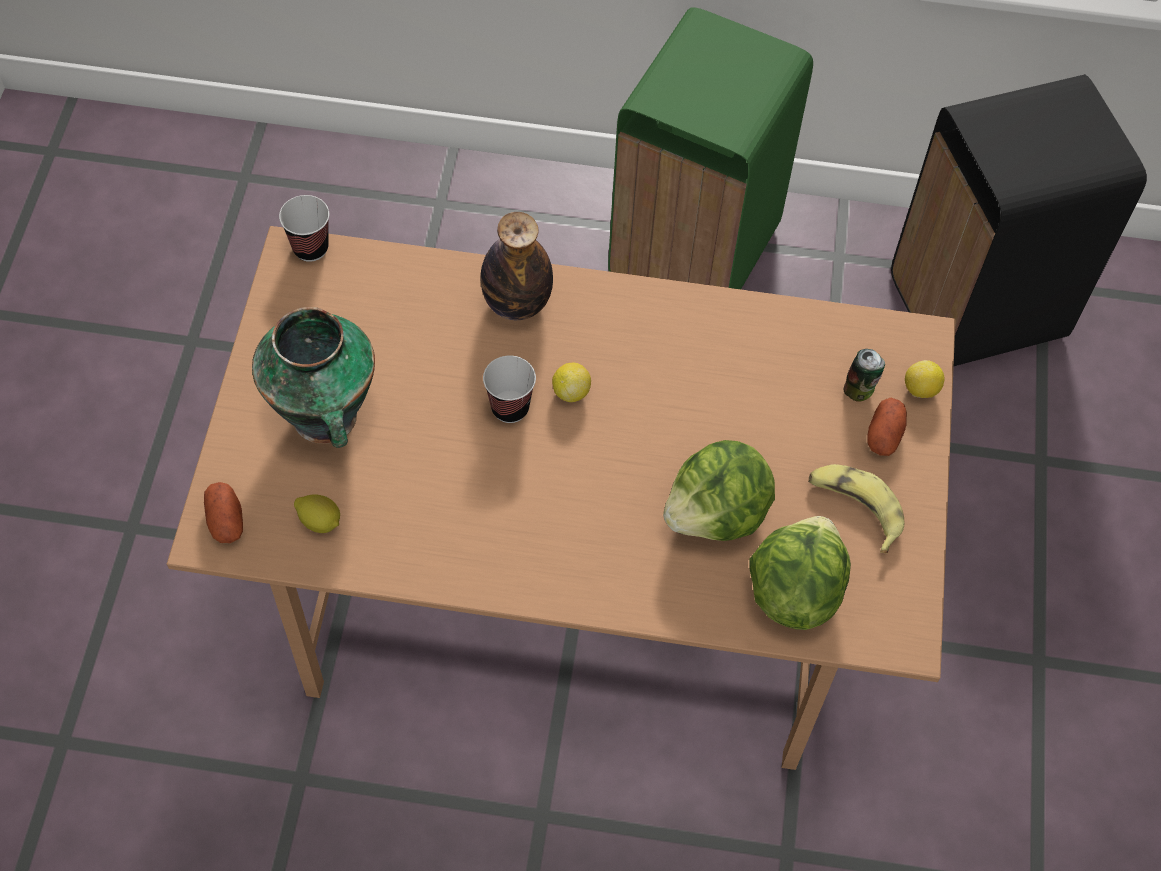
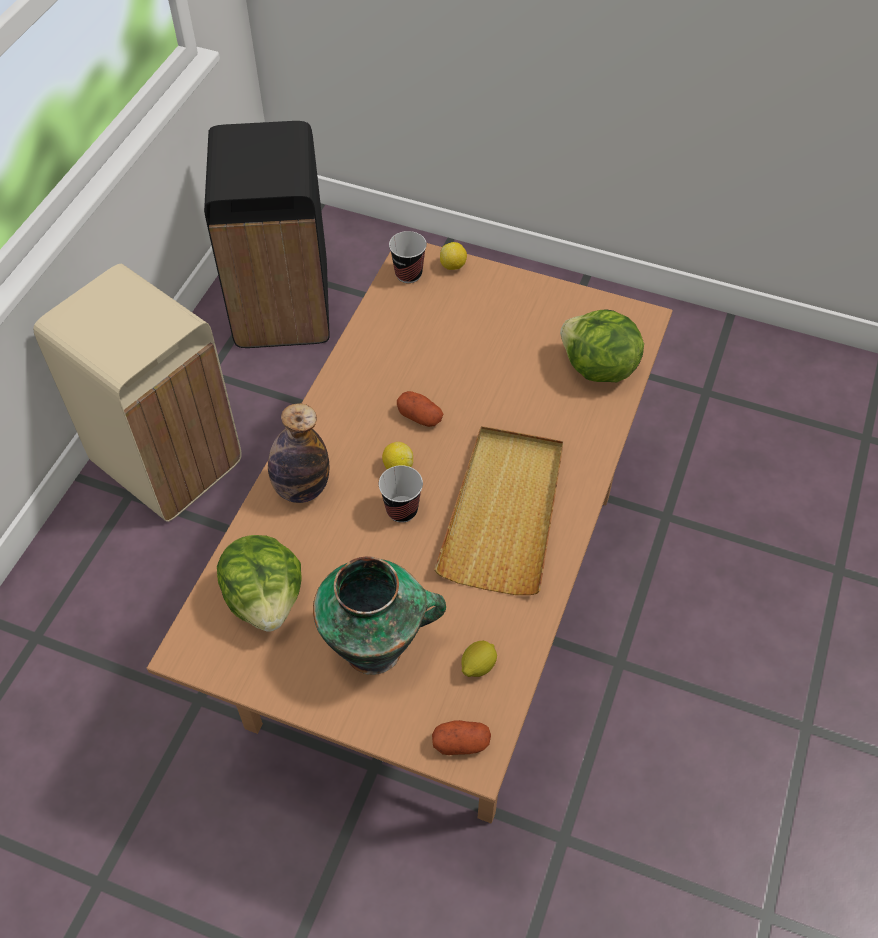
camera: 75 degrees left, 5 degrees down
cup [279,195,329,262] -> cup moved to [389,231,427,283]
green trash can [608,7,813,289] -> beige trash can [33,264,242,522]
lettuce [663,440,775,541] -> lettuce moved to [217,535,302,632]
banana [808,464,905,554] -> none
can [844,349,885,402] -> none
potato [867,398,907,456] -> potato moved to [397,391,443,427]
none -> beige tray [434,426,564,595]

